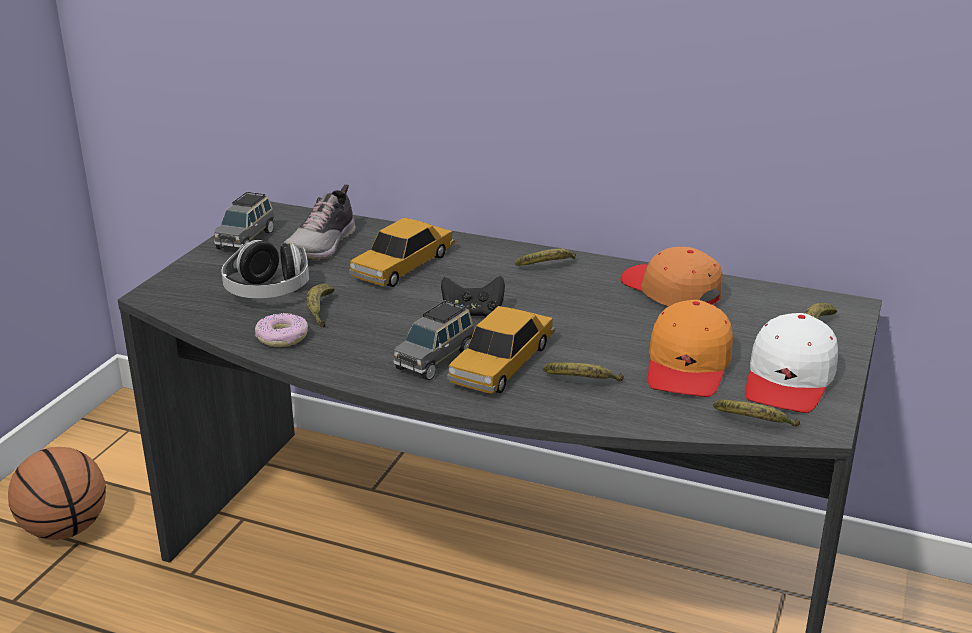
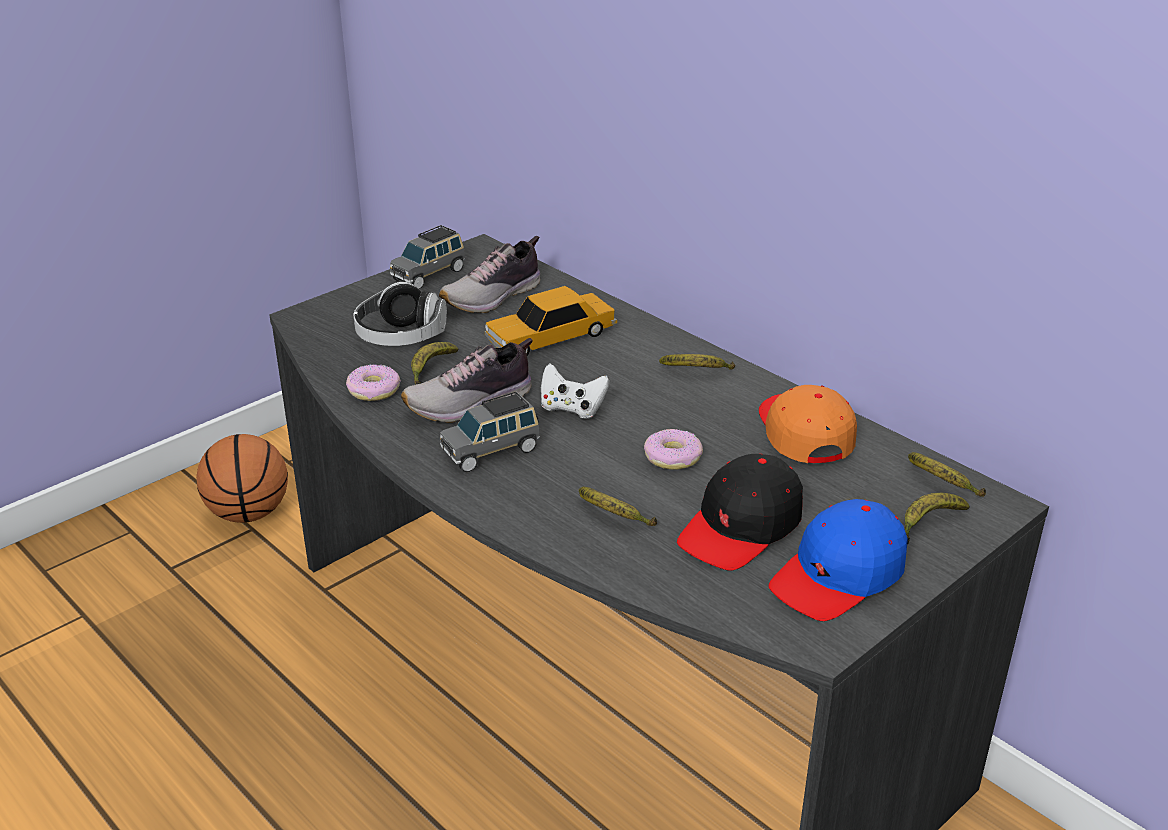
camera: 25 degrees right, 5 degrees up
black game controller [441,276,505,317] -> white game controller [541,364,610,419]
toy car [447,306,555,394] -> none
orange cap [648,300,733,397] -> black cap [677,454,803,571]
banana [713,400,800,427] -> banana moved to [908,452,986,497]
white cap [745,313,838,413] -> blue cap [769,499,908,621]
none -> shoe [401,338,533,423]
none -> donut [644,429,703,469]

